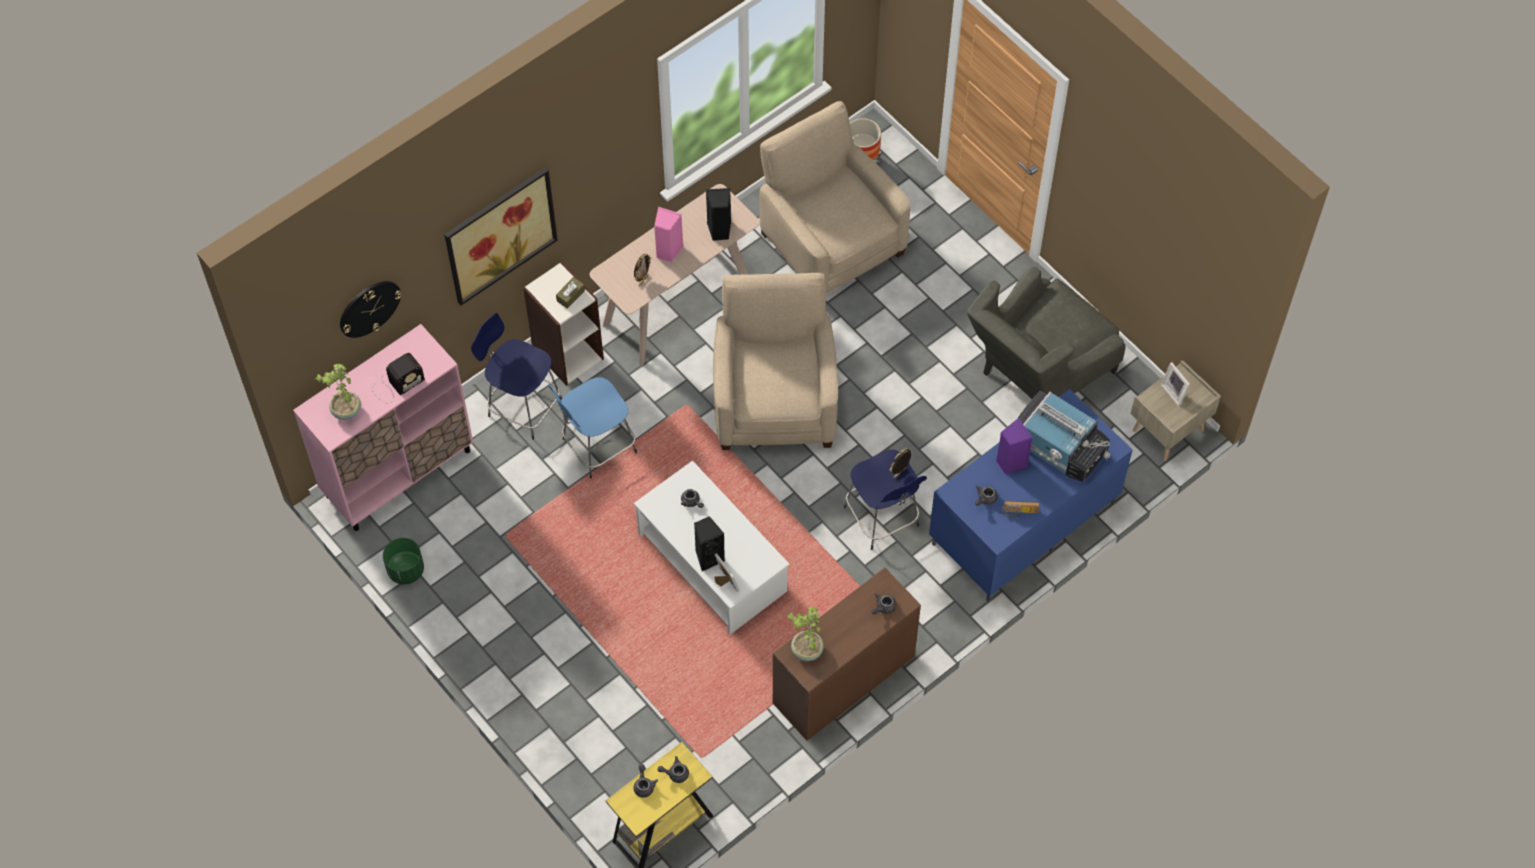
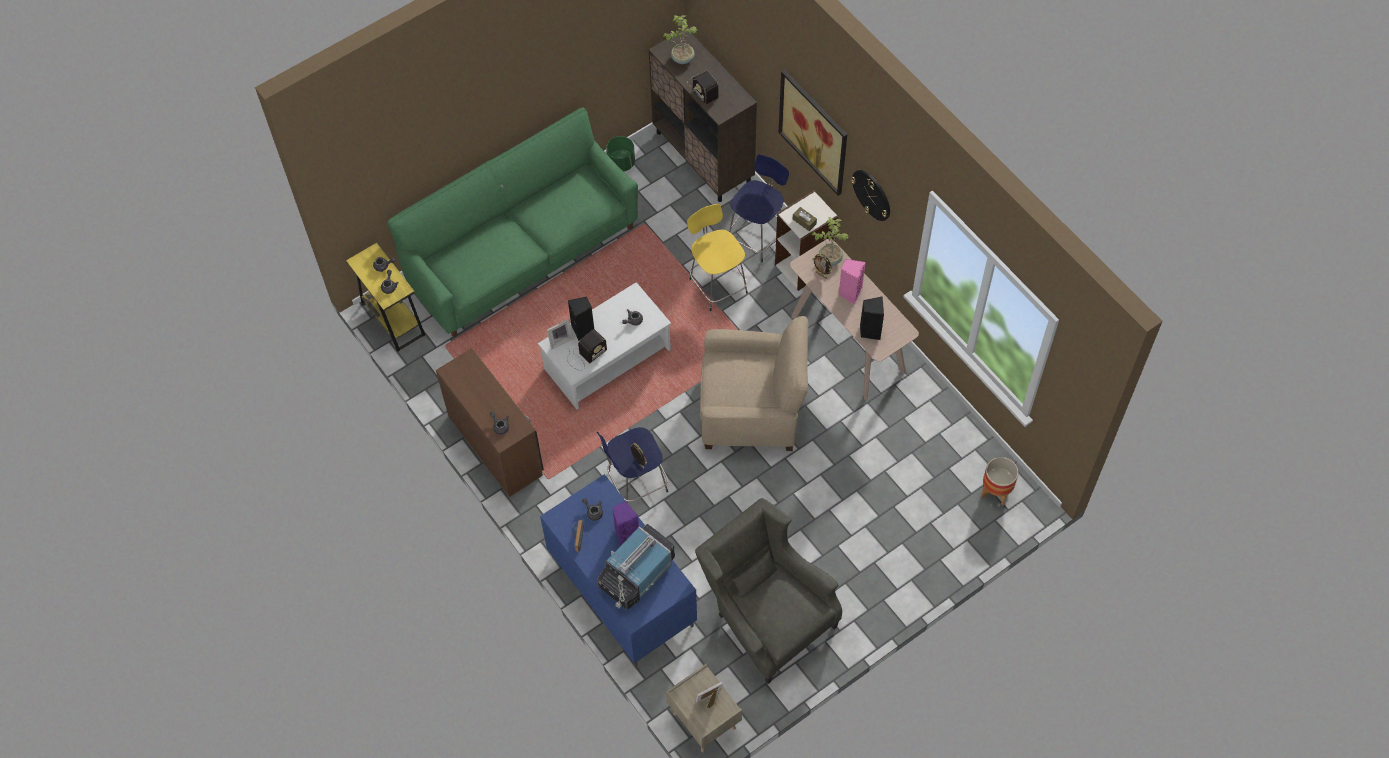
camera: 95 degrees right, 0 degrees up
pink cabinet [293,324,473,531] -> brown cabinet [649,28,757,202]
wall clock [340,281,402,338] -> wall clock moved to [851,170,890,221]
blue stool [549,377,637,478] -> yellow stool [687,204,748,311]
beige armchair [760,101,910,294] -> none
potted plant [786,607,824,661] -> potted plant moved to [812,217,849,266]
none -> green sofa [387,107,638,337]
none -> radio [567,330,607,371]

